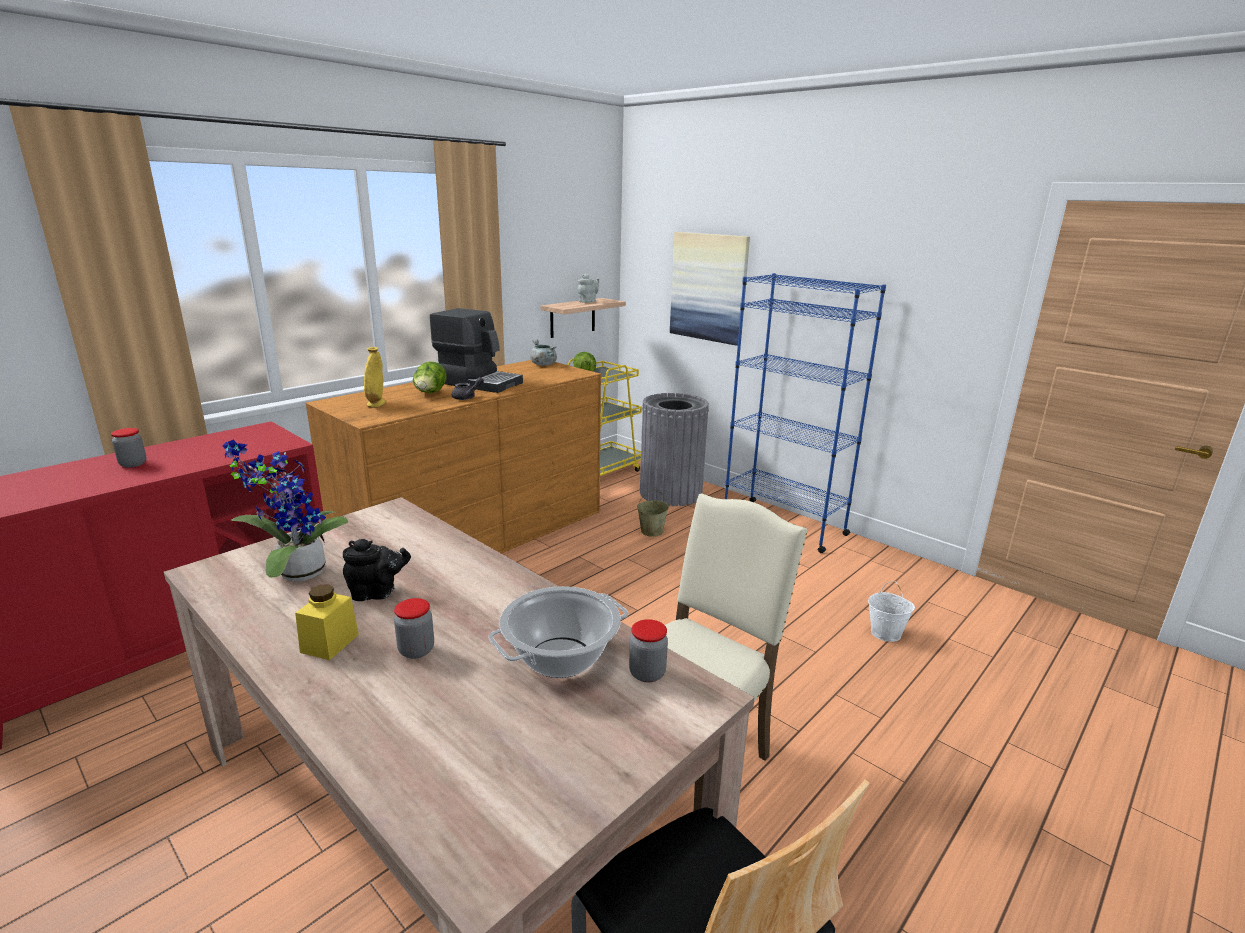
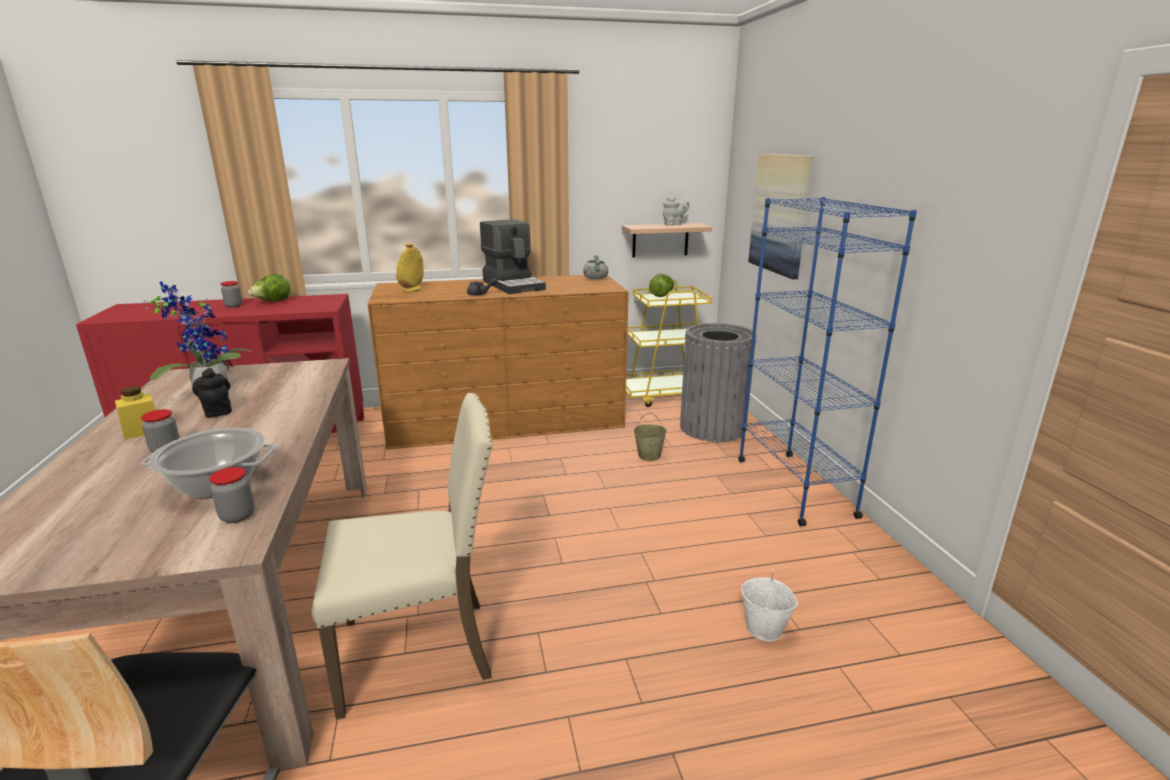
camera: 35 degrees right, 0 degrees up
black teapot [343,539,411,601] -> black teapot turned 150 degrees counterclockwise [192,368,232,418]
lettuce [413,361,447,393] -> lettuce moved to [248,274,291,301]

